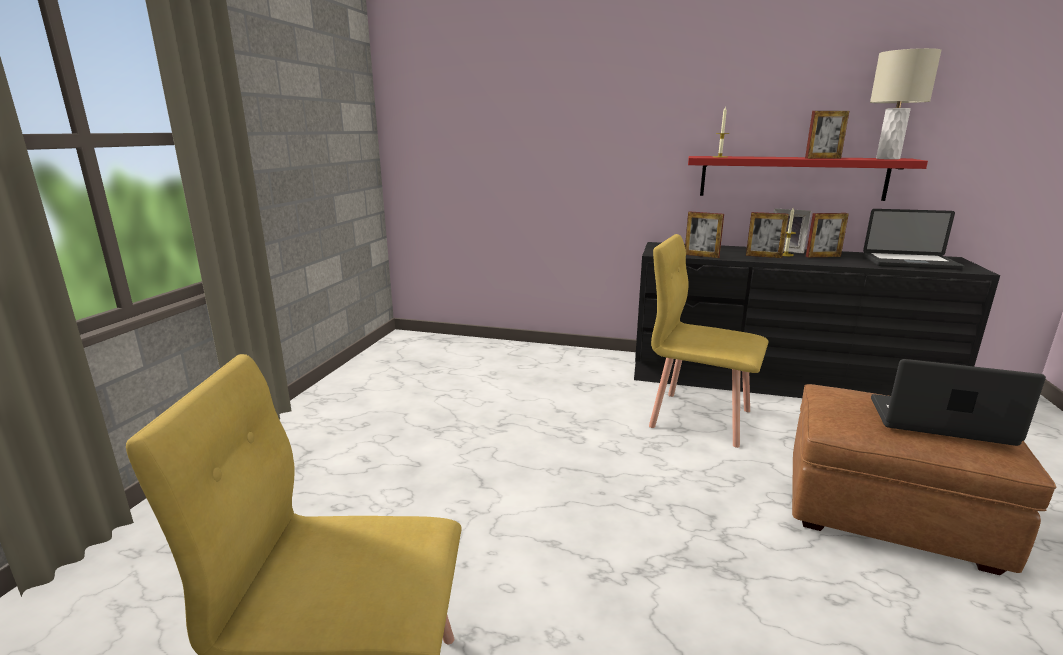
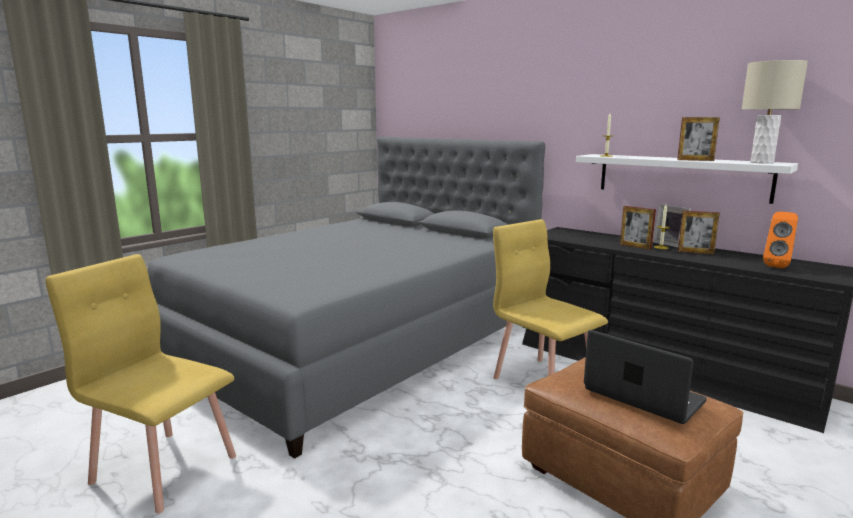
camera: 25 degrees right, 5 degrees down
picture frame [685,211,724,258] -> none
red shelf [688,156,928,201] -> white shelf [576,154,798,204]
laptop [863,209,964,270] -> orange speaker [763,212,798,268]
none -> grey bed [148,137,545,459]

